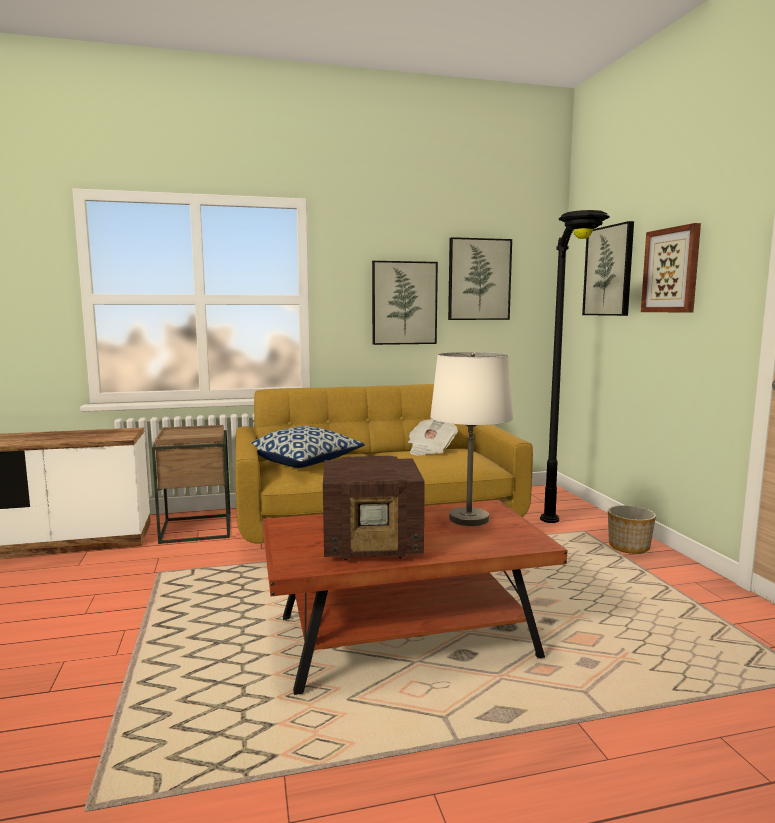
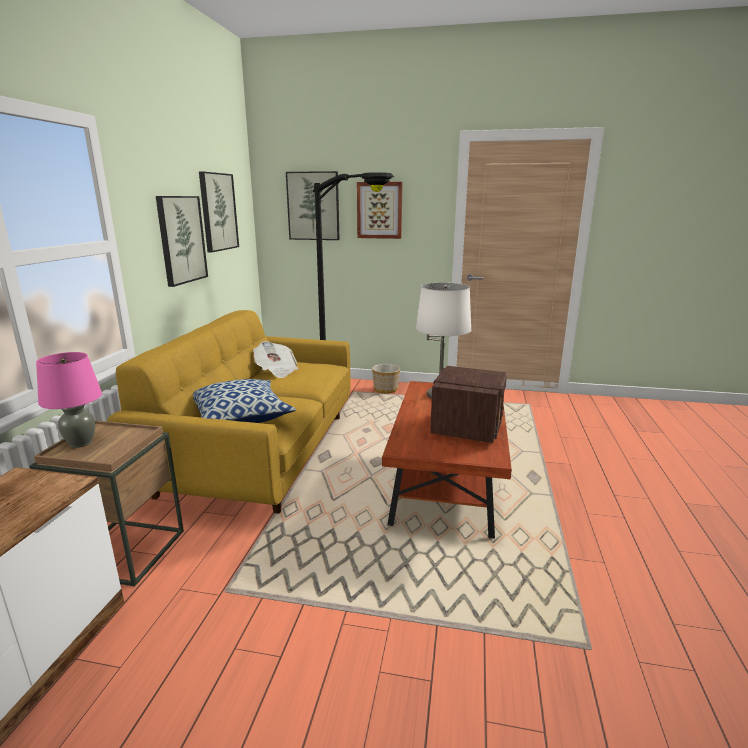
camera: 65 degrees left, 10 degrees up
none -> pink table lamp [36,352,102,448]

